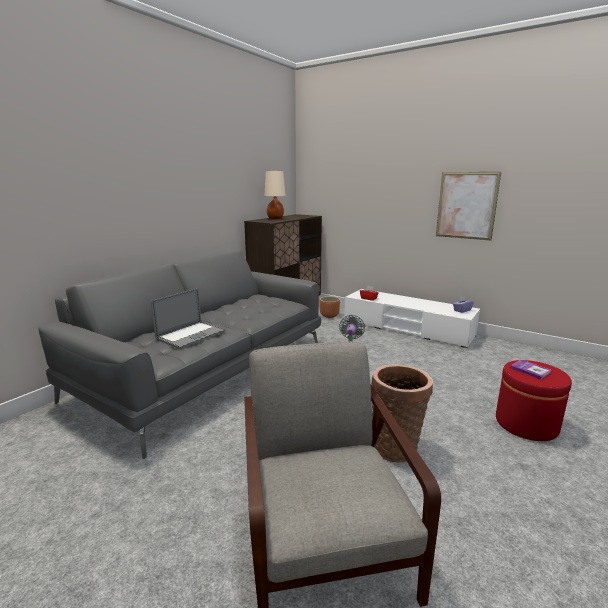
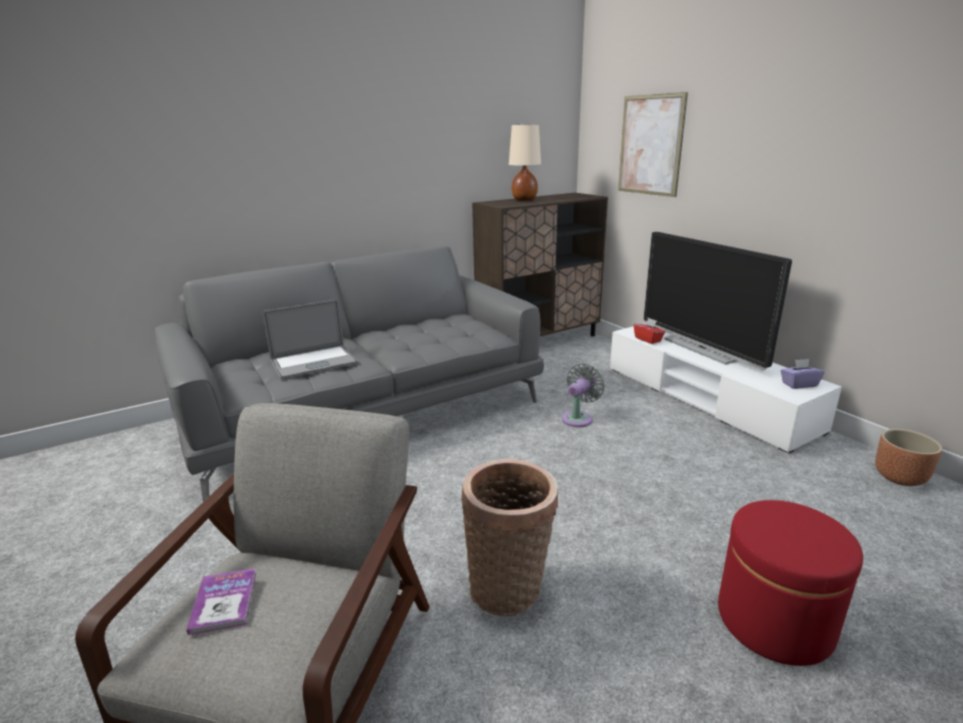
camera: 25 degrees right, 5 degrees up
brown planter [320,296,340,318] -> brown planter moved to [875,429,942,486]
picture [436,172,501,240] -> picture moved to [618,92,688,197]
book [510,360,551,379] -> book moved to [186,568,256,635]
none -> television [644,232,792,370]

